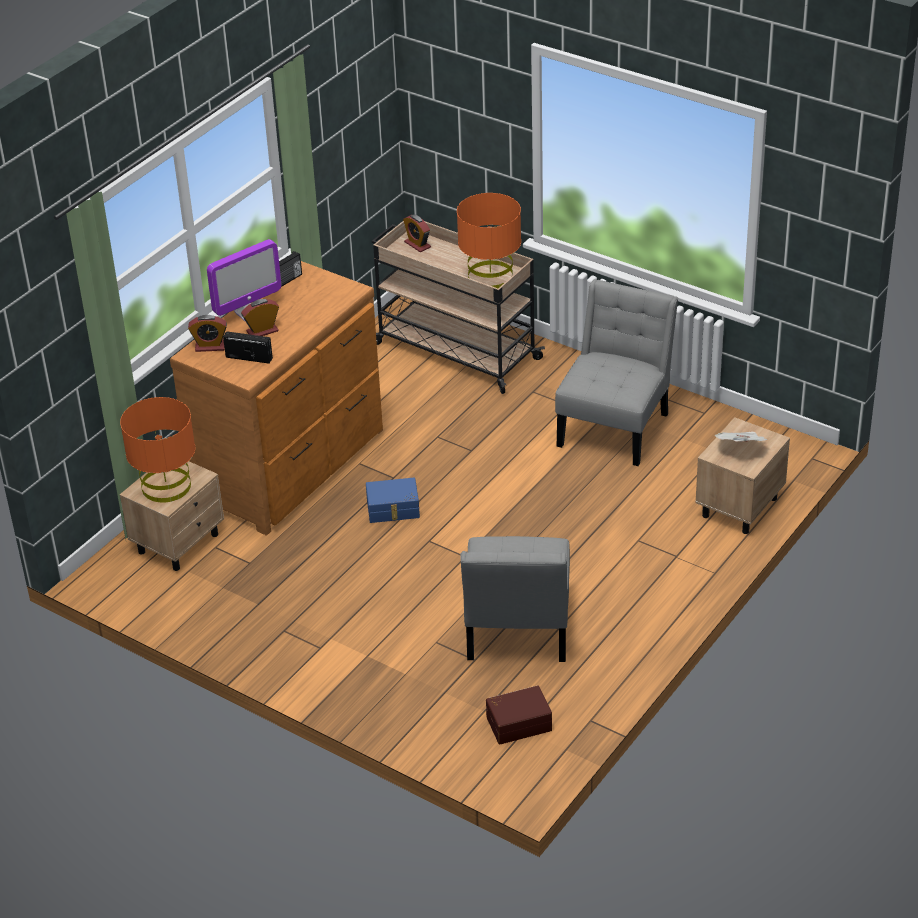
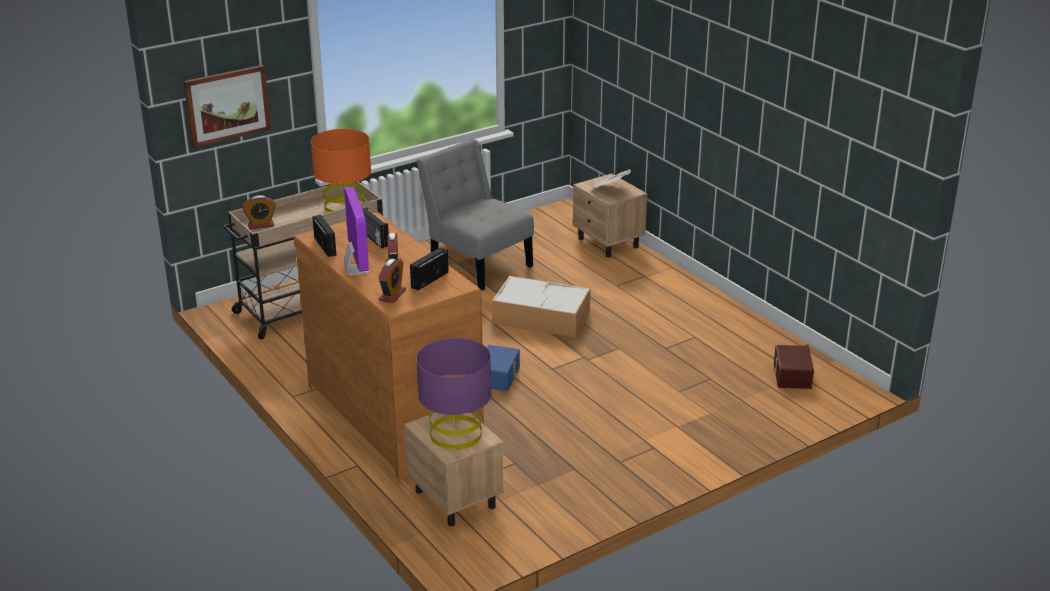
camera: 70 degrees left, 10 degrees down
orange table lamp [120,397,195,503] -> purple table lamp [416,338,491,450]
grey chair [460,536,570,662] -> none
none -> picture [184,65,271,148]
none -> radio [362,208,389,248]
none -> storage box [492,276,591,337]

